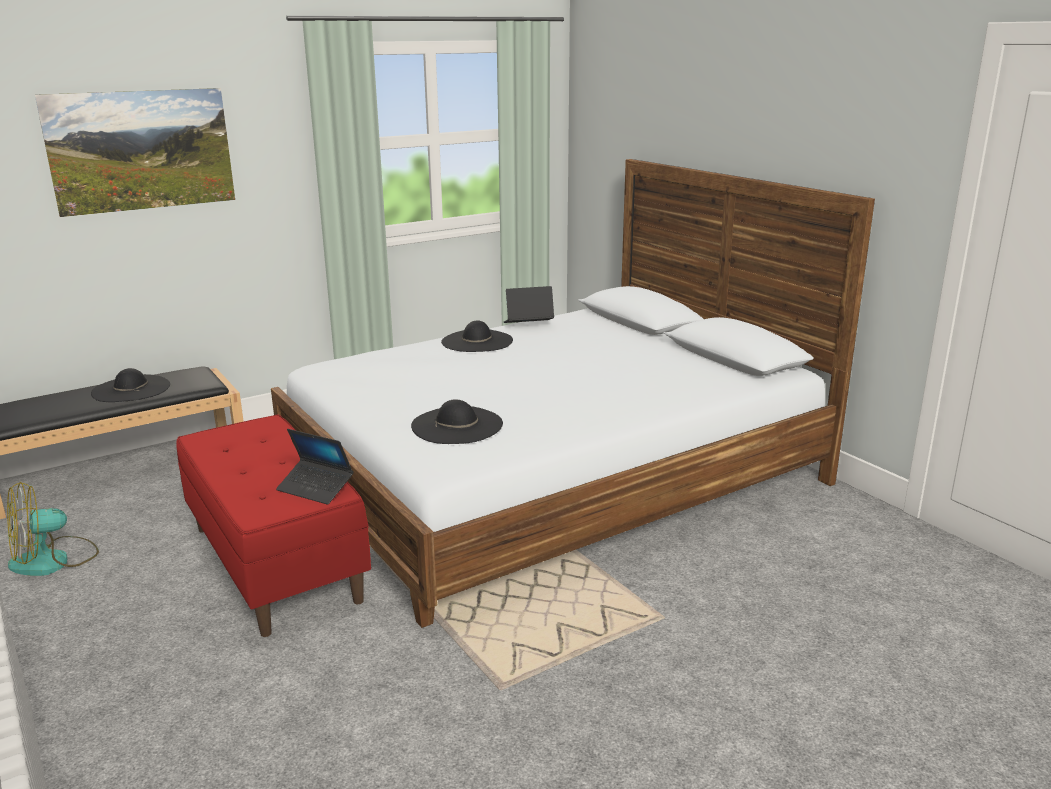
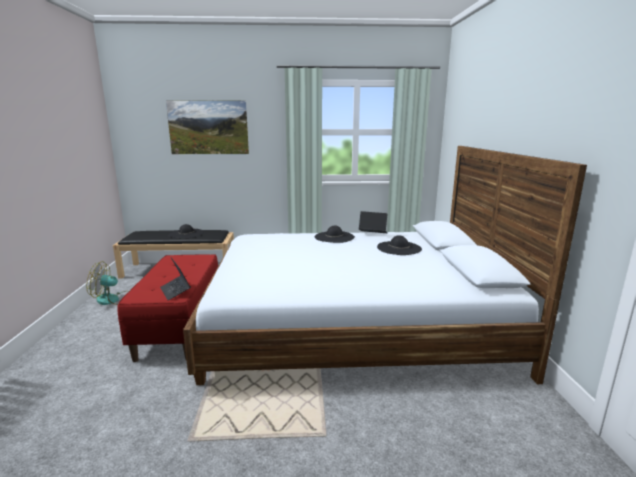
camera: 30 degrees right, 5 degrees down
black hat [411,399,503,444] -> black hat moved to [377,236,422,255]

